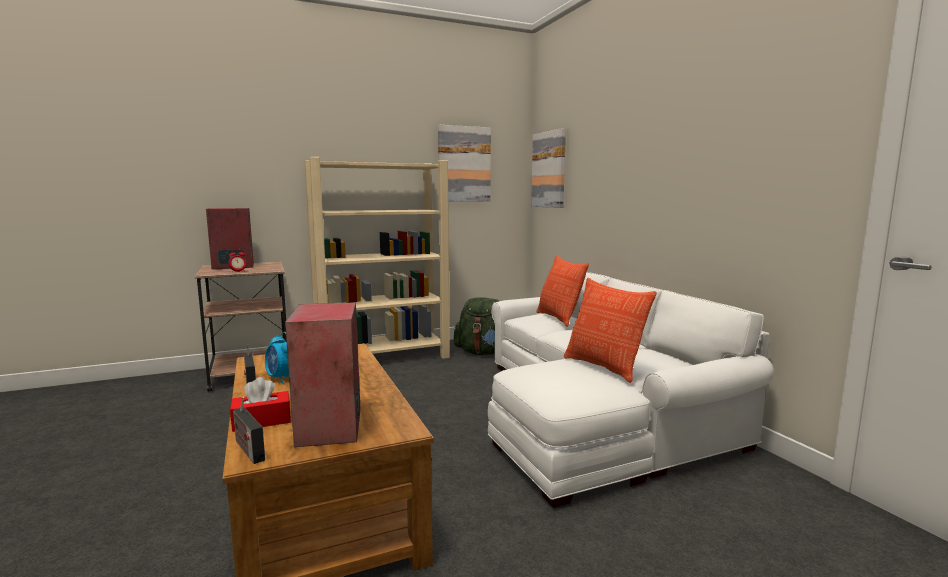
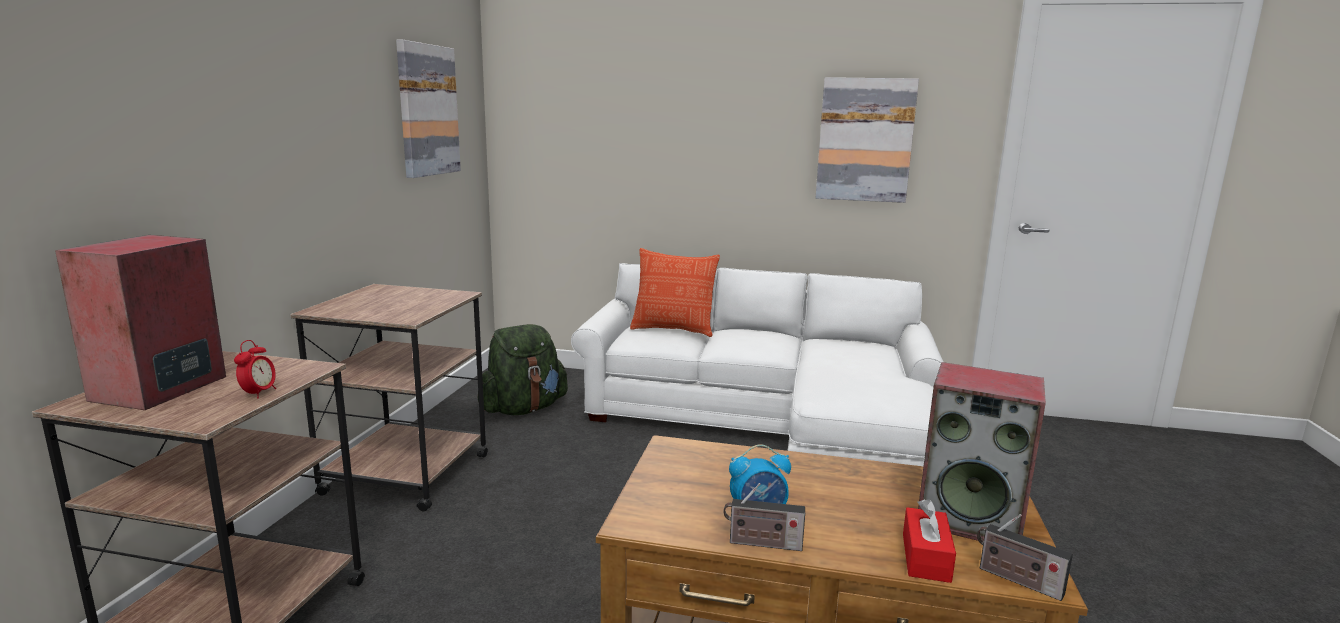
camera: 55 degrees left, 5 degrees up
radio [233,397,265,464] -> radio turned 45 degrees clockwise [977,514,1073,601]
beige bookcase [305,157,450,359] -> brown cart [290,284,488,511]
picture [531,128,566,208] -> picture moved to [816,77,919,203]
orange pillow [564,278,657,383] -> none

